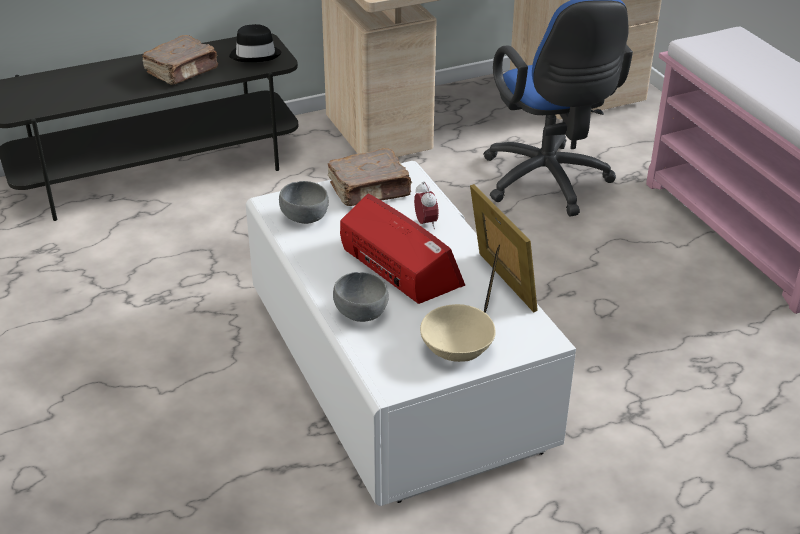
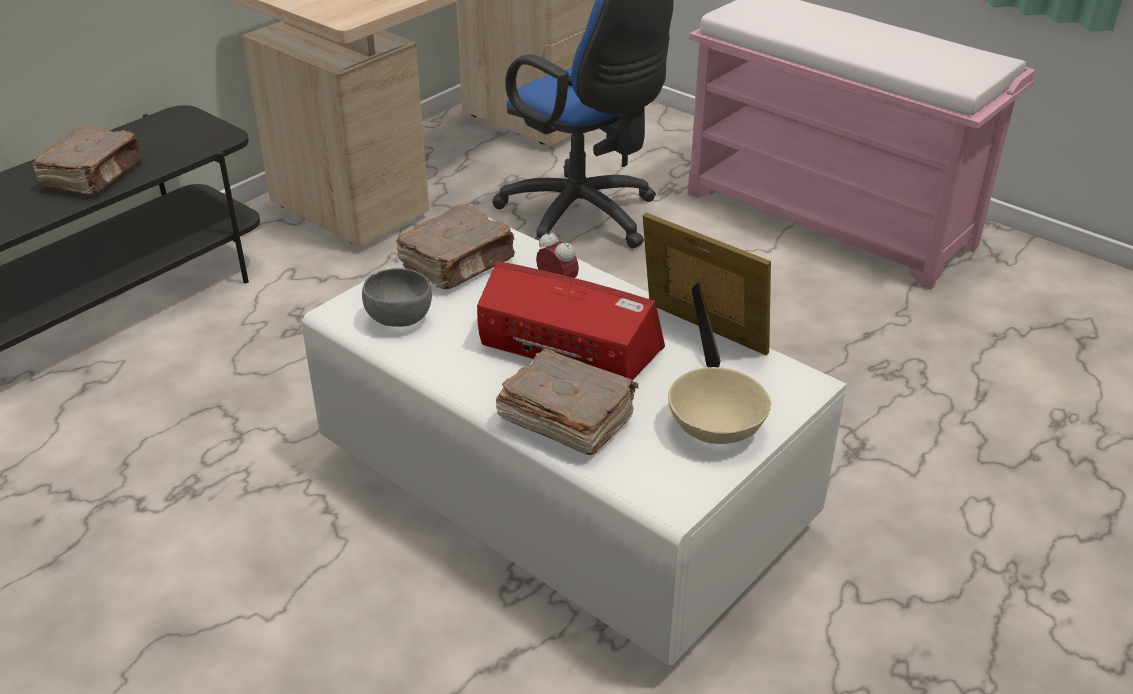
camera: 25 degrees left, 0 degrees up
black hat [229,24,281,62] -> none
grey bowl [333,272,389,322] -> brown book [496,349,638,455]

